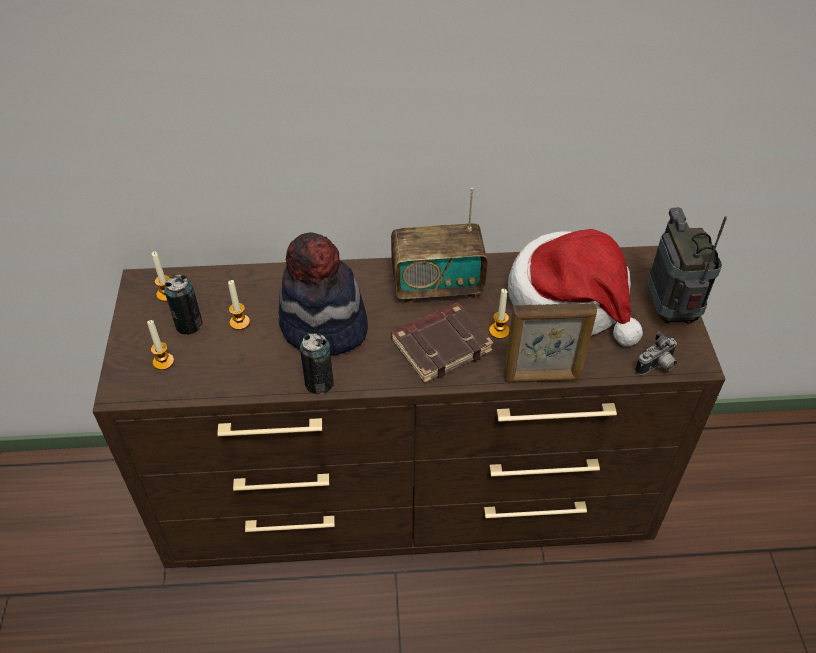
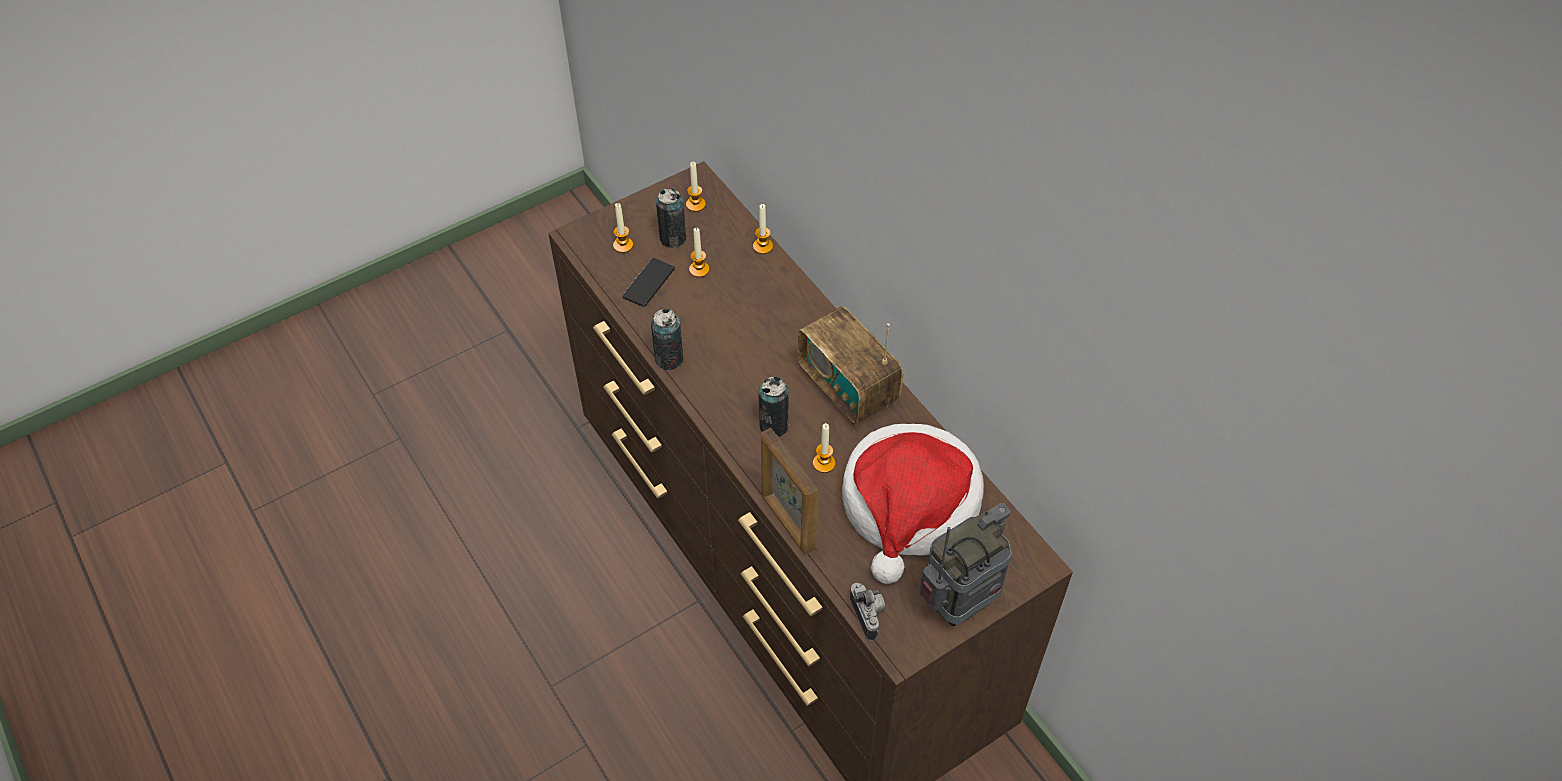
camera: 60 degrees right, 5 degrees up
hat [278,232,368,355] -> none
brown book [391,302,494,383] -> can [758,377,789,437]
camera [635,331,677,375] -> camera turned 135 degrees counterclockwise [850,583,885,641]
none -> phone [622,258,675,307]
none -> candle [753,204,773,254]

